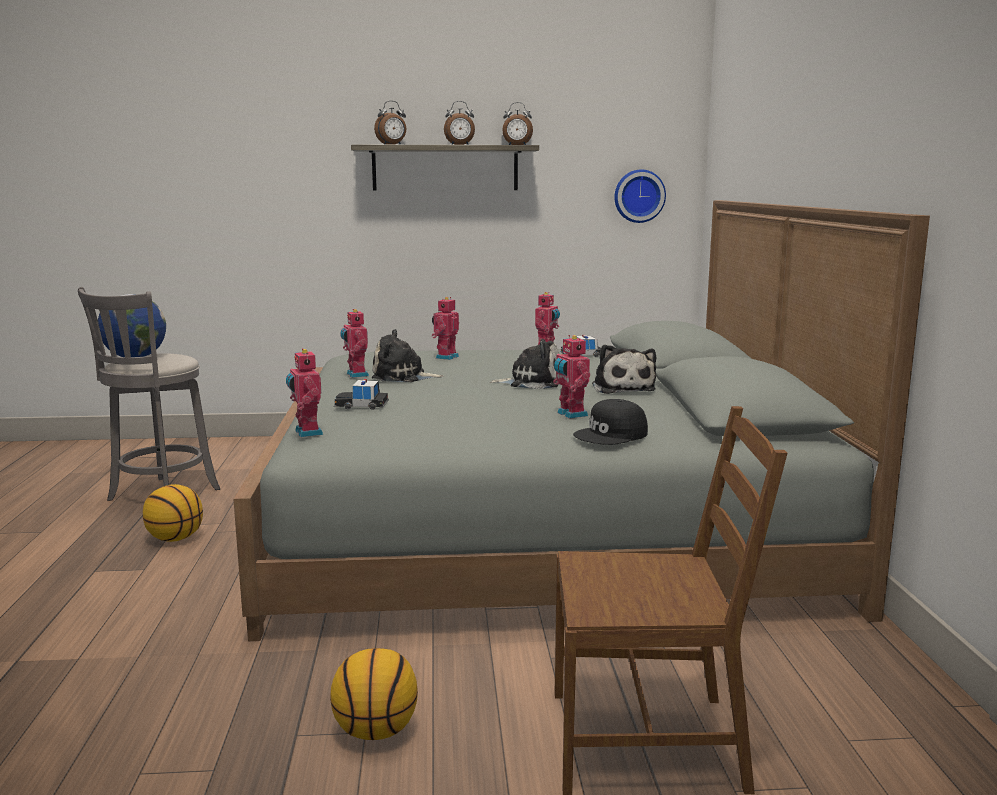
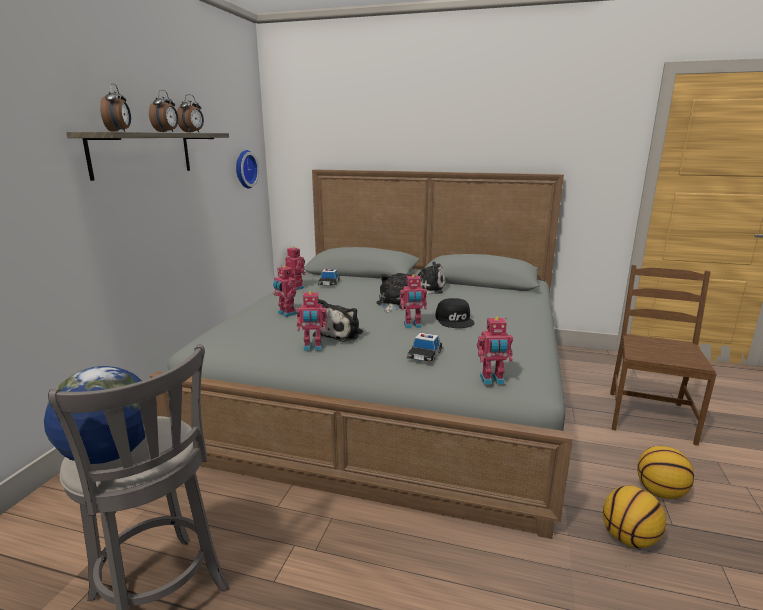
camera: 70 degrees left, 5 degrees up
basketball [143,484,203,542] -> basketball moved to [603,486,666,549]
toy robot [553,335,590,419] -> toy robot moved to [400,274,427,328]
black cap [573,399,648,445] -> black cap moved to [436,298,475,328]

